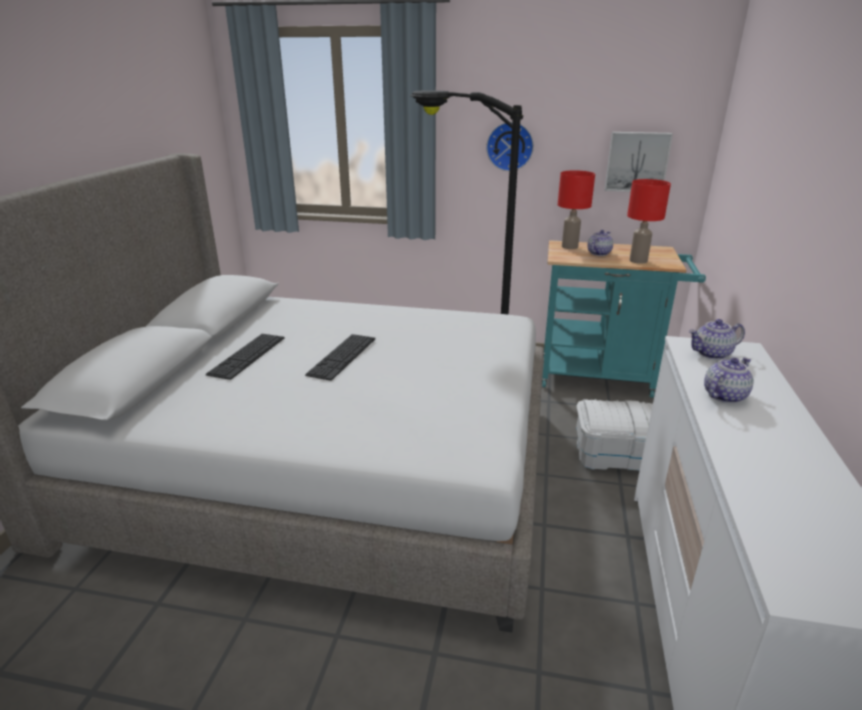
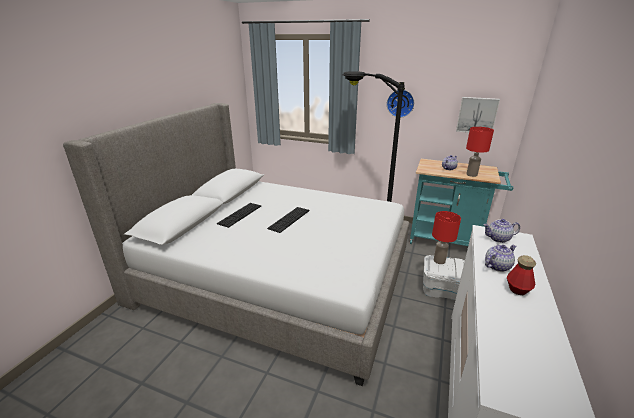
camera: 10 degrees right, 0 degrees up
red table lamp [558,170,595,249] -> red table lamp moved to [432,211,461,264]
none -> bottle [507,255,536,295]

